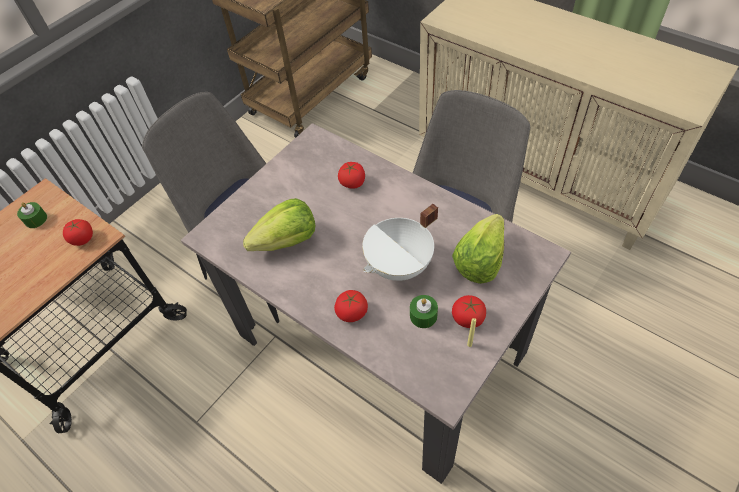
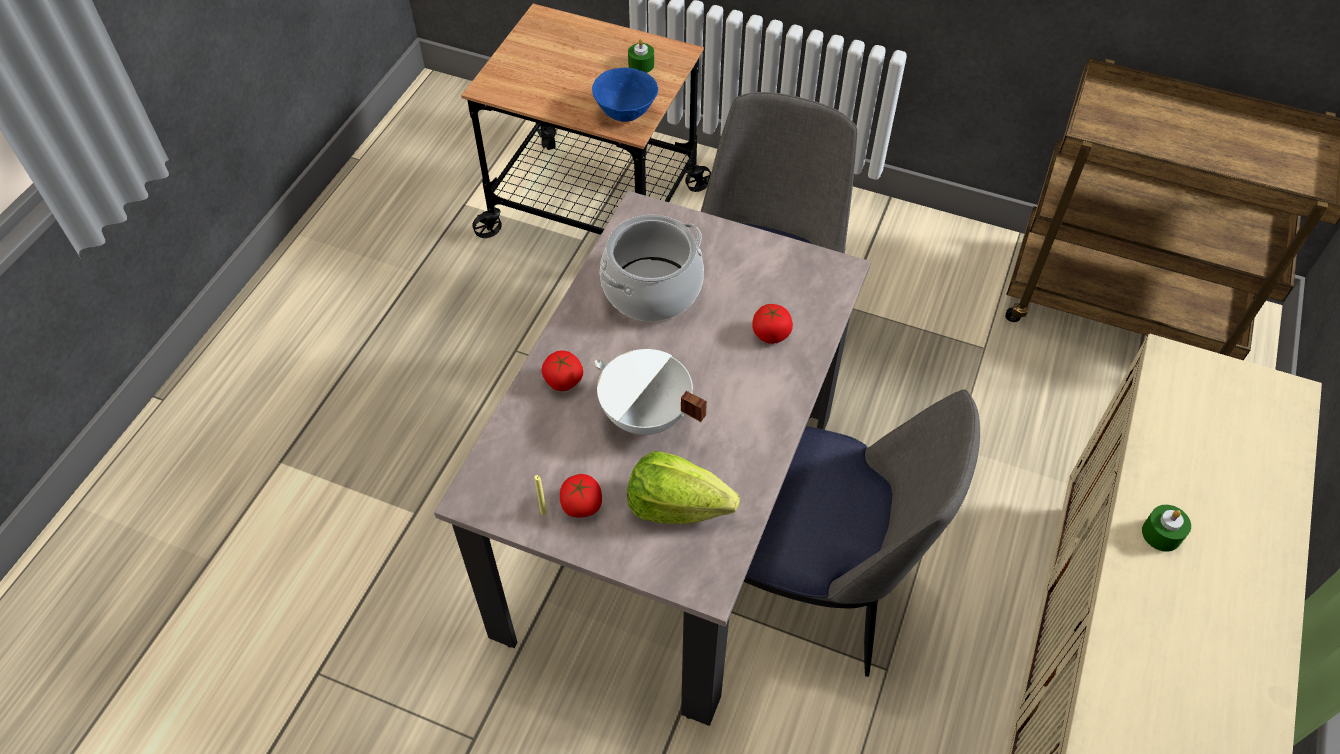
camera: 70 degrees right, 0 degrees up
tomato [63,219,93,246] -> blue bowl [592,68,658,122]
lettuce [243,198,315,251] -> cooking pot [600,214,704,322]
green candle [410,295,438,328] -> green candle moved to [1142,505,1191,552]

